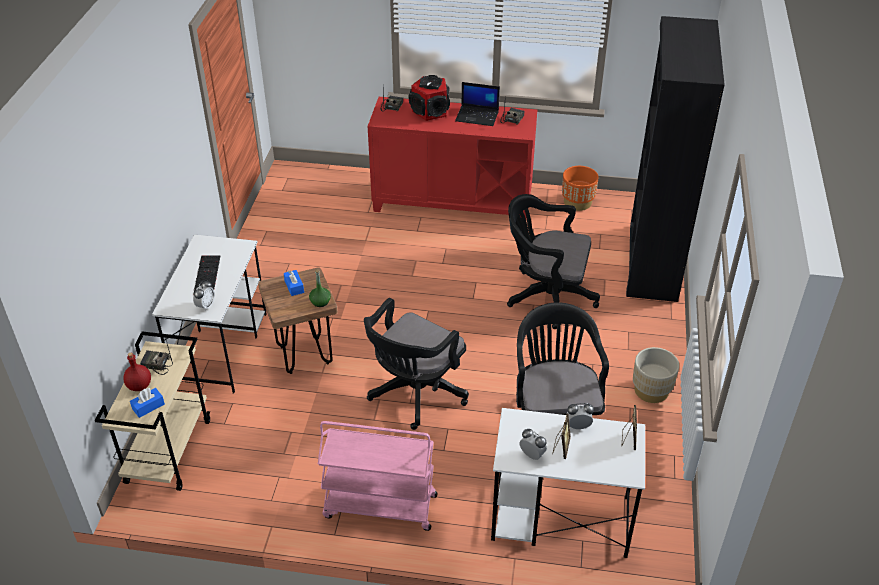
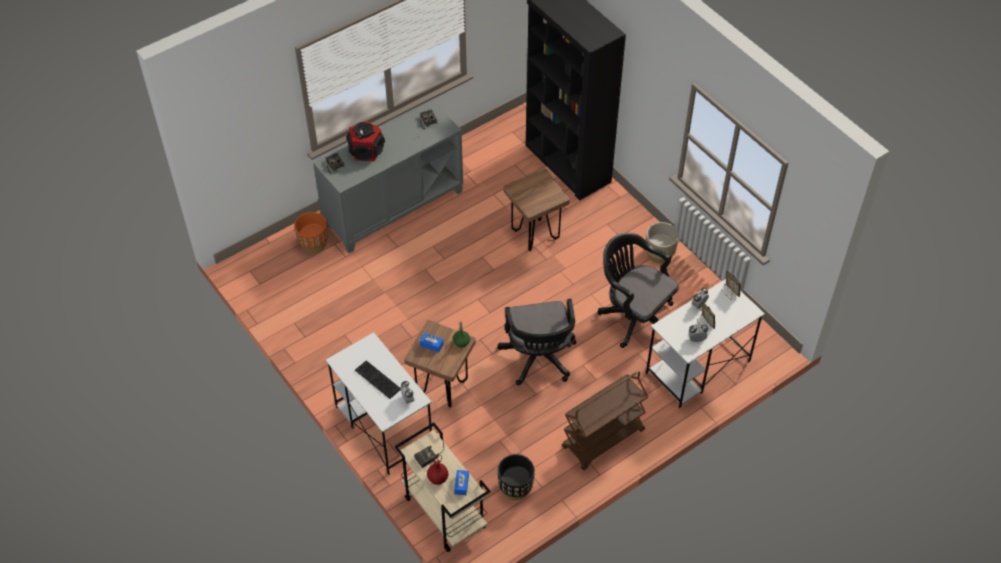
camera: 45 degrees left, 10 degrees up
pink cart [318,421,438,531] -> brown cart [562,371,648,470]
red cabinet [368,97,537,219] -> grey cabinet [313,102,463,253]
laptop [455,82,500,126] -> none
black office chair [507,194,600,329] -> brown stool [503,168,570,251]
orange planter [562,166,599,211] -> orange planter moved to [294,212,328,253]
none -> black planter [498,454,535,500]

